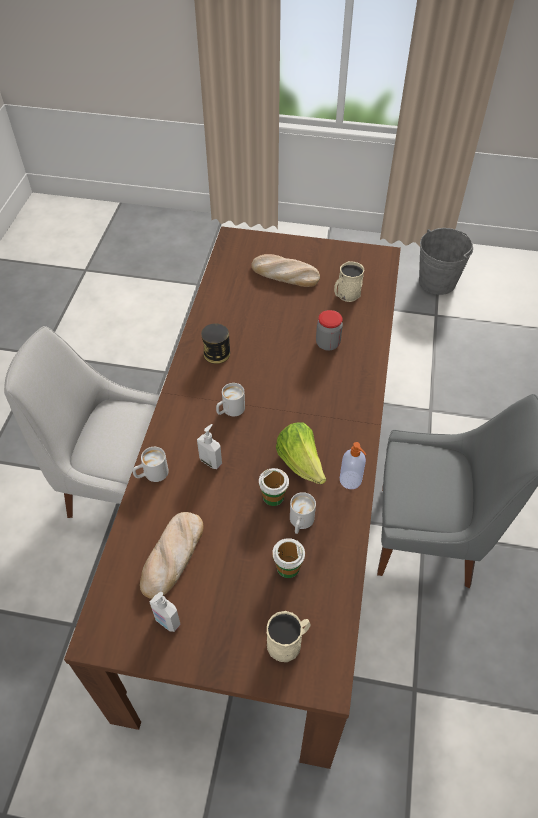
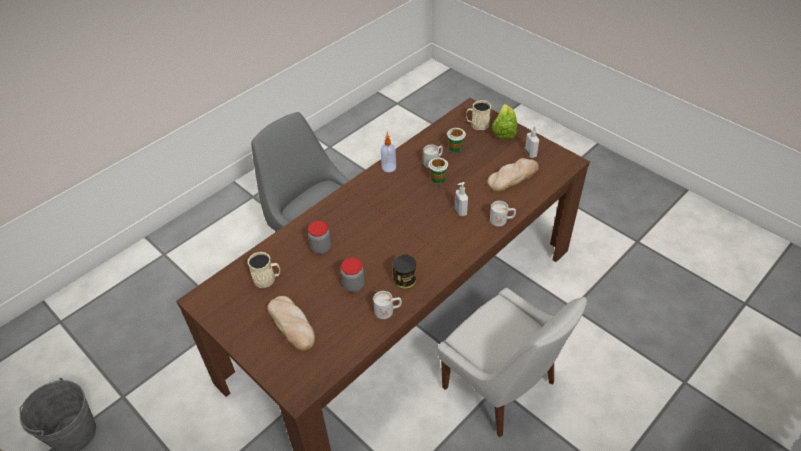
camera: 145 degrees left, 5 degrees down
white mug [216,383,245,416] -> white mug moved to [373,291,402,319]
lettuce [276,422,326,484] -> lettuce moved to [492,104,517,139]
none -> jar [341,258,365,292]

